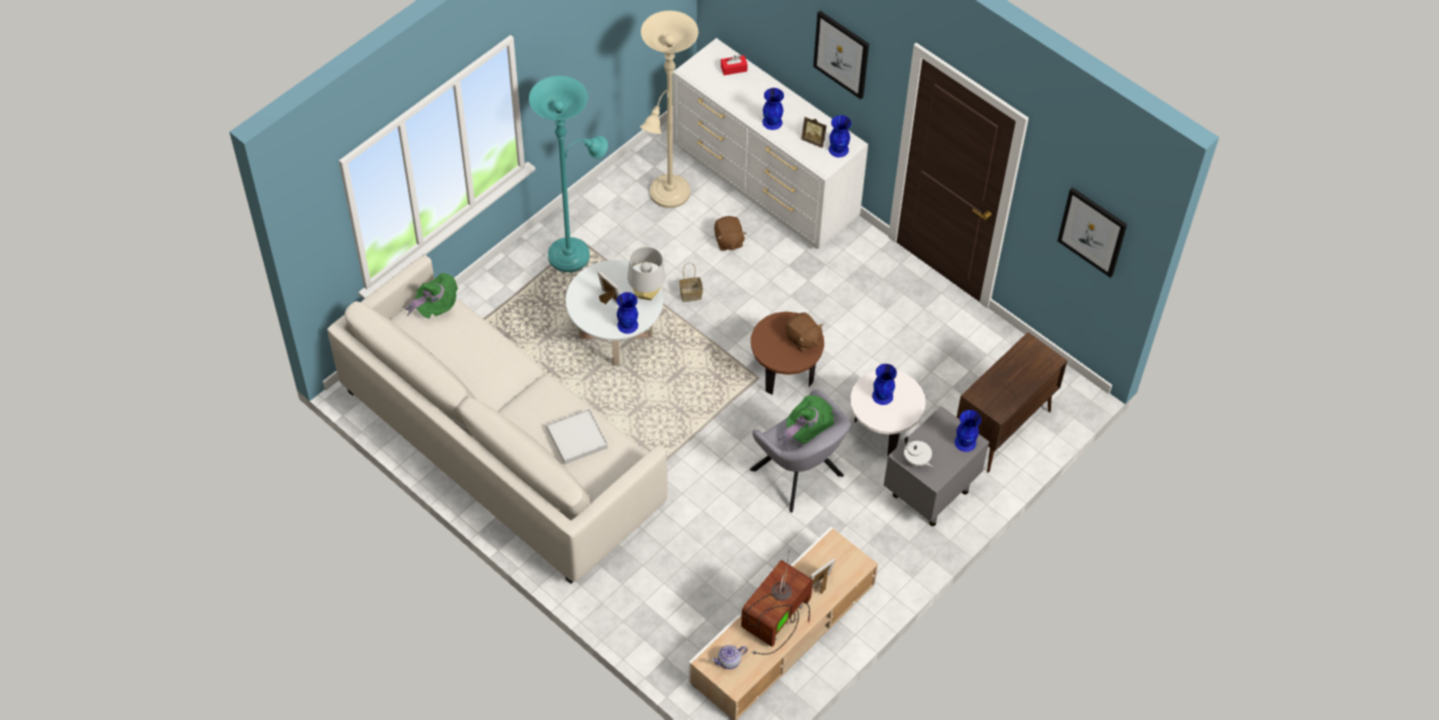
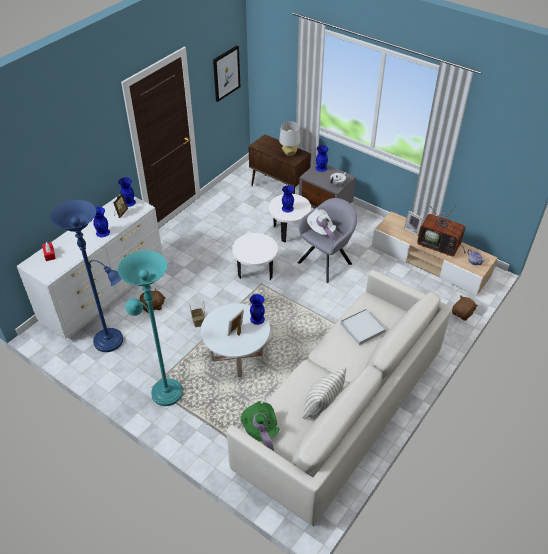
camera: 95 degrees left, 10 degrees down
grey table lamp [627,247,665,300] -> grey table lamp moved to [279,121,301,156]
beige floor lamp [640,11,698,208] -> blue floor lamp [50,200,123,352]
brown side table [751,312,824,395] -> white side table [232,233,278,280]
green hat [778,395,834,447] -> white hat [307,209,336,242]
brown plush toy [785,312,823,352] -> brown plush toy moved to [452,295,478,321]
picture [813,11,869,99] -> none
none -> pillow [303,368,346,419]

